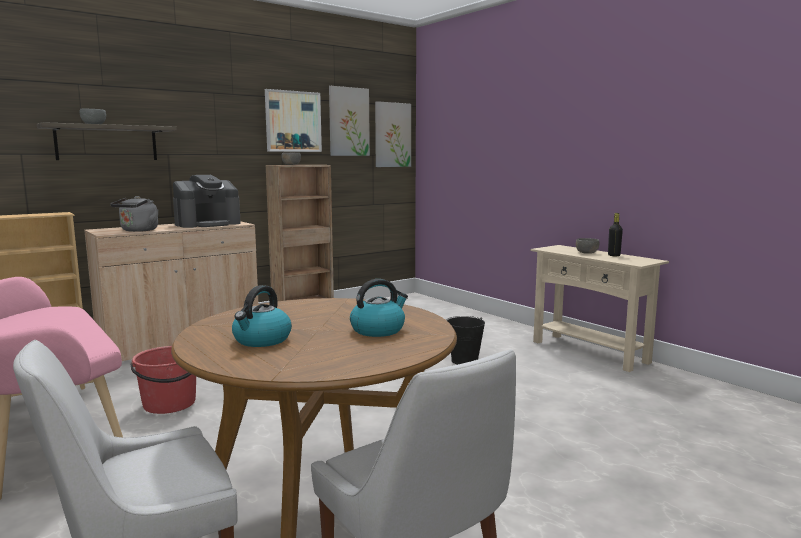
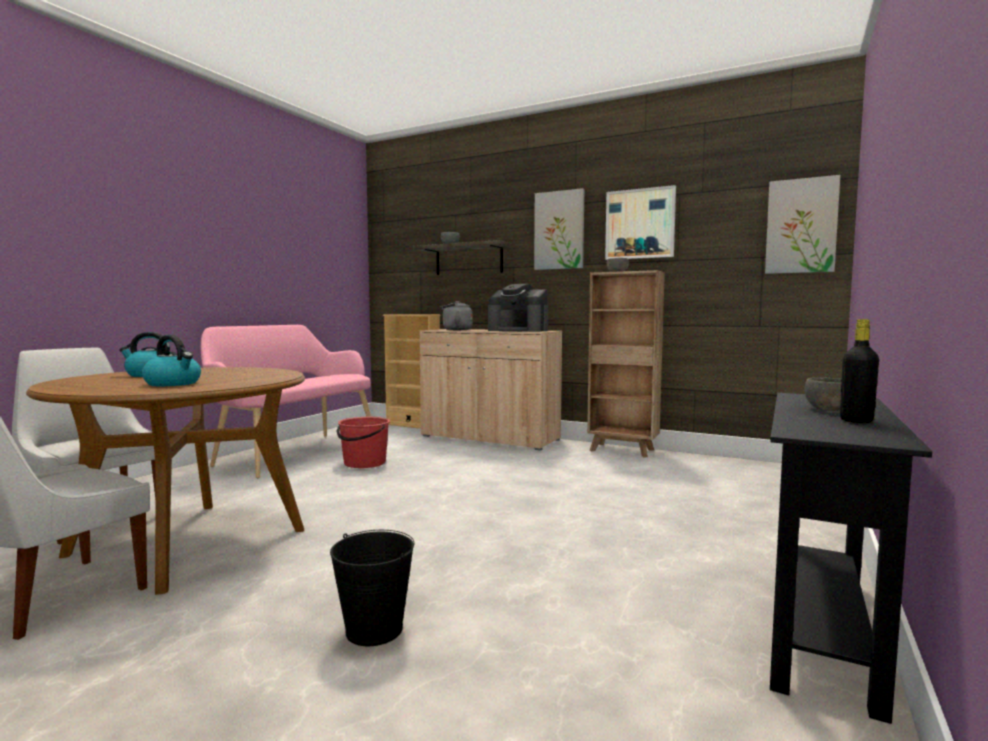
camera: 65 degrees right, 5 degrees down
picture [329,86,370,156] -> picture moved to [534,188,584,270]
black bucket [447,316,485,365] -> black bucket moved to [330,530,415,646]
beige console table [530,245,669,372] -> black console table [770,393,932,724]

